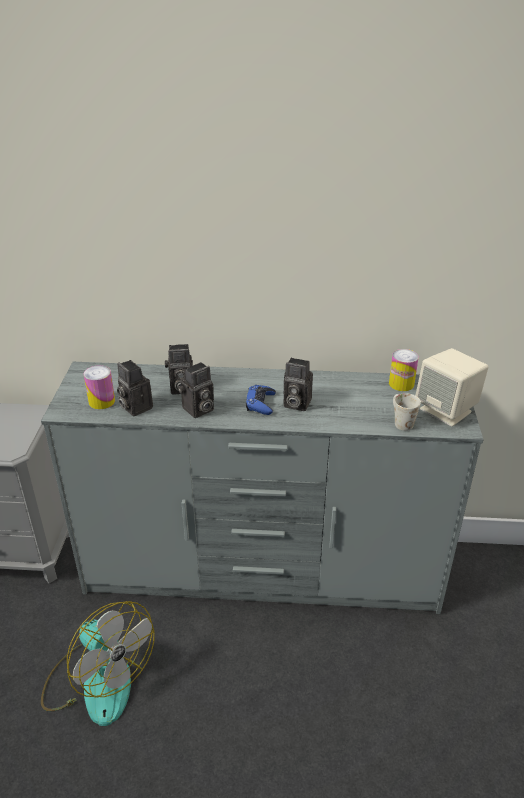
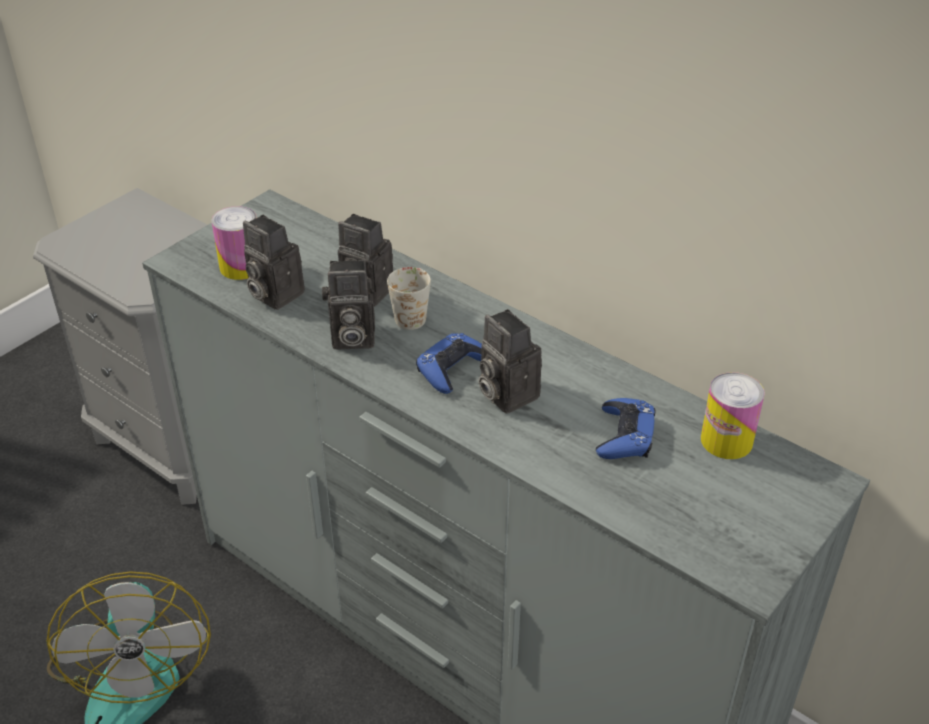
camera: 35 degrees right, 5 degrees up
camera [117,360,153,416] -> camera turned 45 degrees counterclockwise [243,215,305,310]
white mug [393,393,421,431] -> white mug moved to [387,267,431,330]
beige speaker [415,348,488,427] -> none
none -> blue game controller [596,398,656,459]

